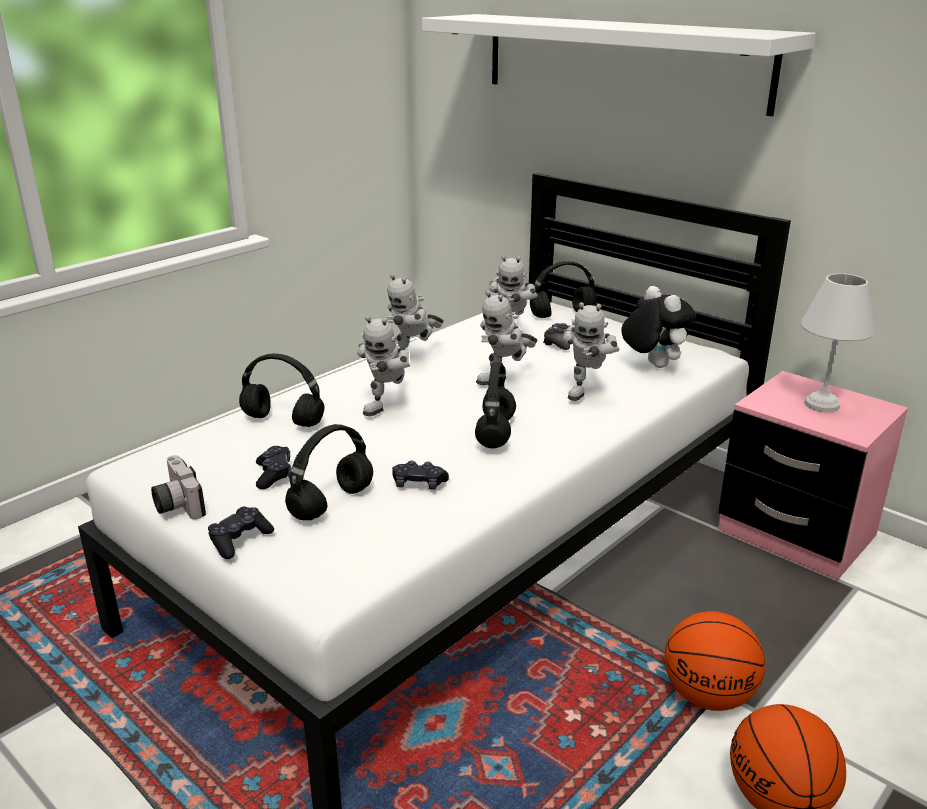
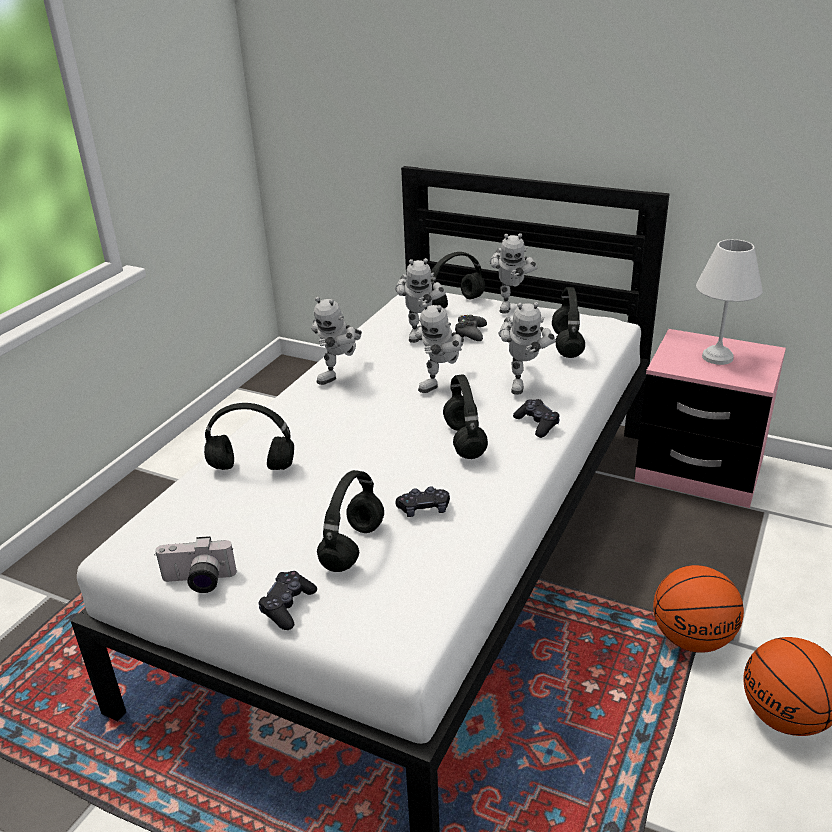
camera: 15 degrees left, 5 degrees up
camera [151,455,206,519] -> camera turned 45 degrees counterclockwise [154,536,237,593]
black game controller [256,446,291,489] -> black game controller moved to [513,399,560,438]
toy robot [357,316,410,416] -> toy robot moved to [490,233,537,313]
white shelf [422,14,816,116] -> none
plush toy [621,286,696,368] -> black headphones [552,287,585,358]

